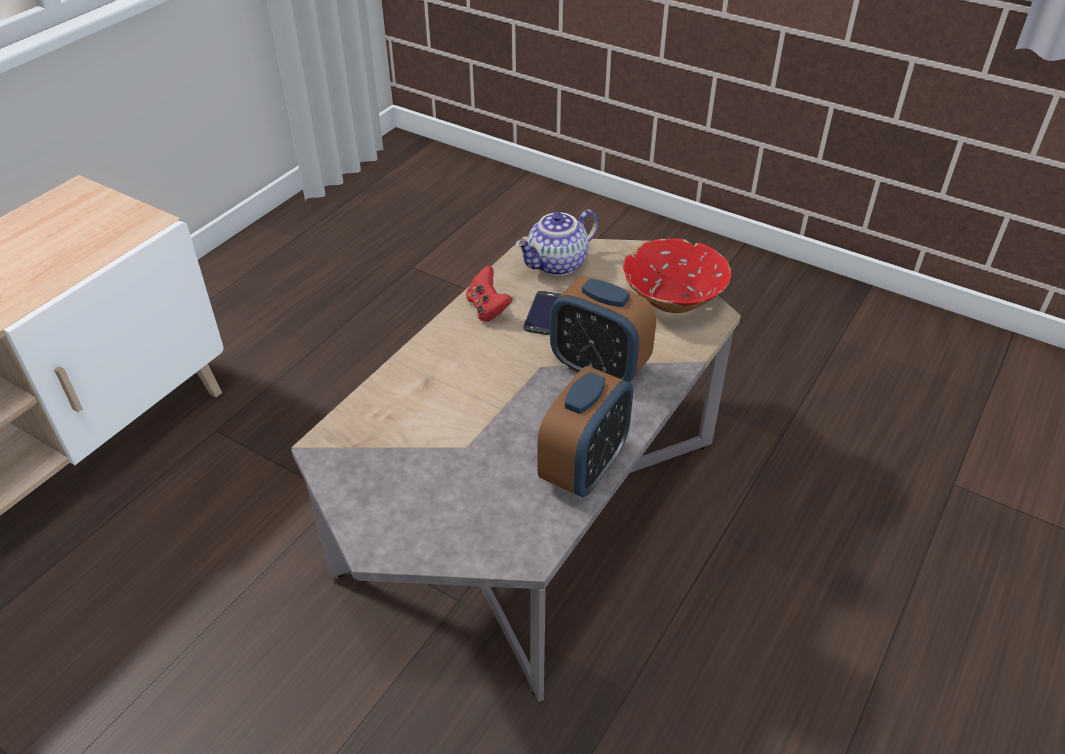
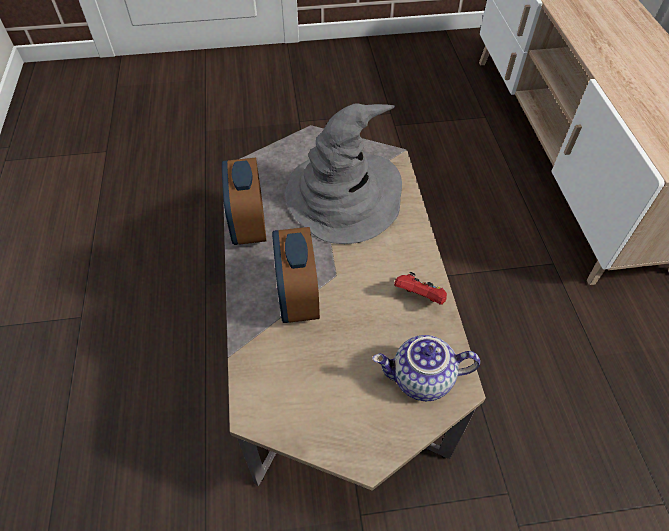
camera: 140 degrees right, 10 degrees up
teapot [515,209,599,276] -> teapot turned 105 degrees counterclockwise [372,335,480,401]
phone [523,291,561,335] -> none
alarm clock [550,276,656,383] -> alarm clock turned 90 degrees counterclockwise [272,227,320,323]
red bowl [623,238,731,313] -> none
none -> grey hat [285,103,402,244]

